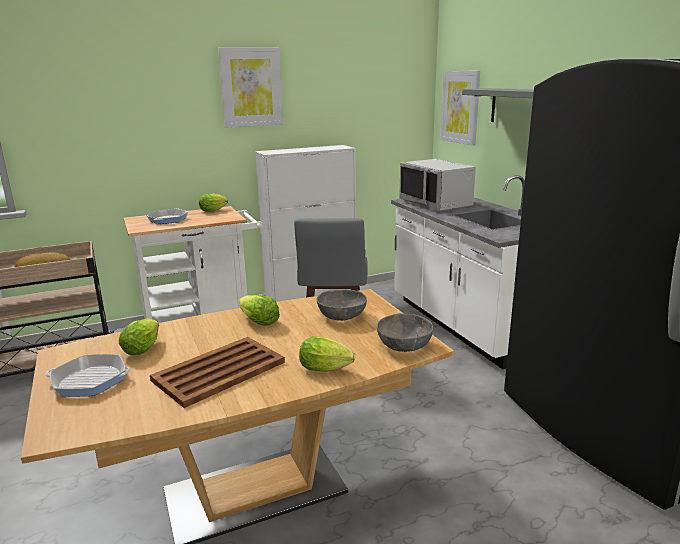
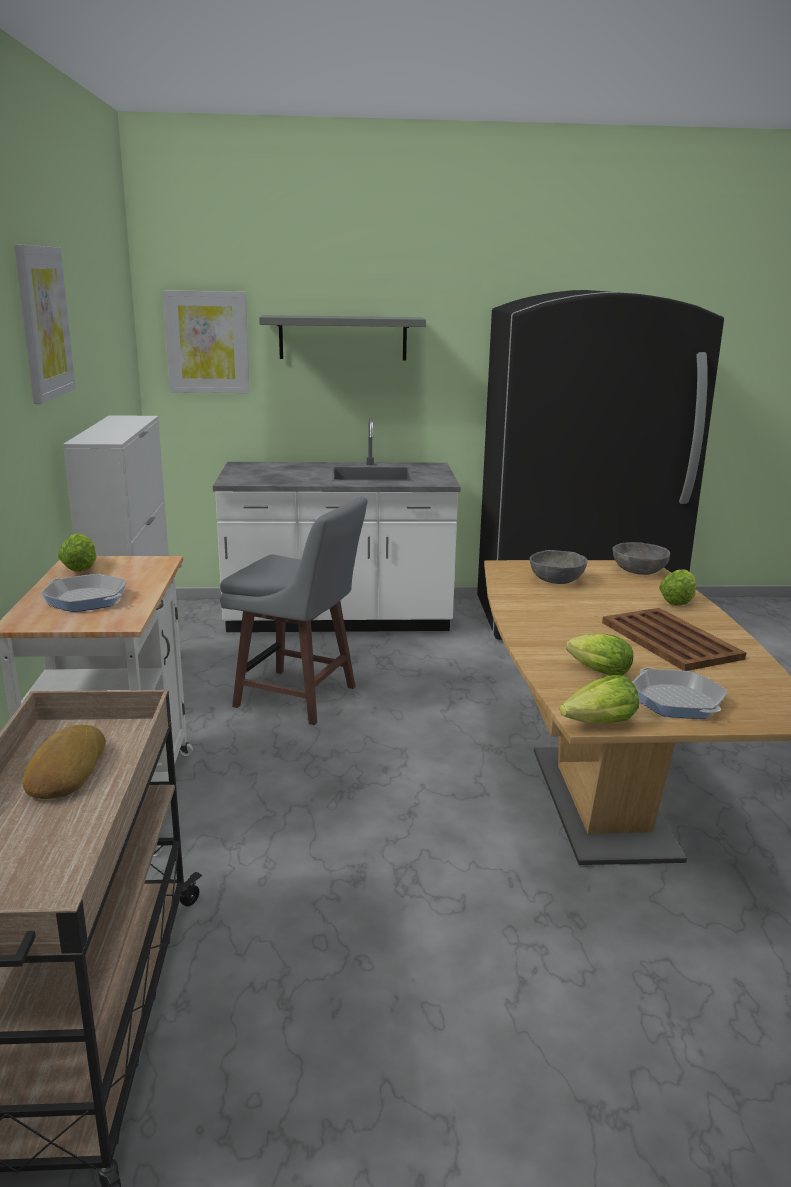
camera: 70 degrees left, 0 degrees up
frying pan [46,354,131,397] -> frying pan turned 45 degrees counterclockwise [633,667,728,719]
lettuce [239,295,280,325] -> lettuce moved to [560,675,639,723]
grey microwave [399,159,476,211] -> none

